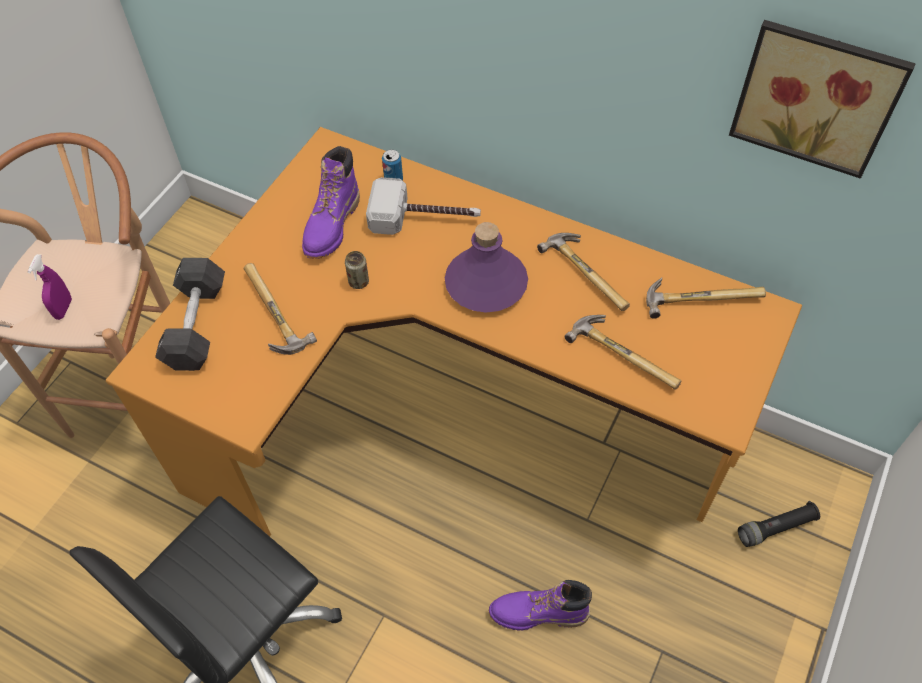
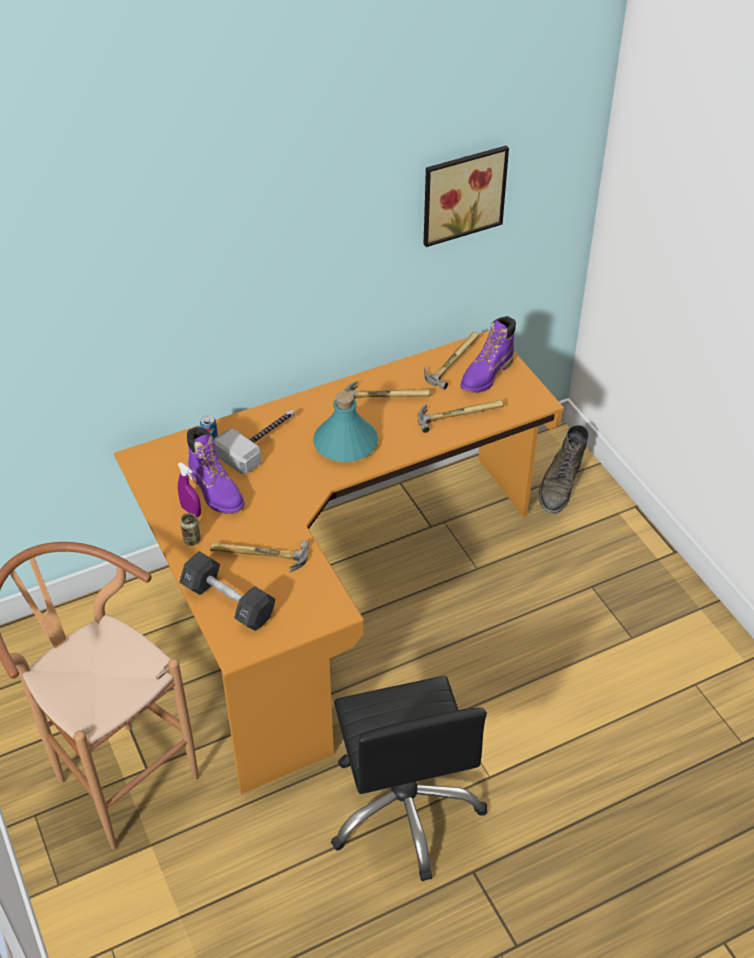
camera: 55 degrees left, 10 degrees down
purple spray bottle [27,254,72,320] -> purple spray bottle moved to [178,462,201,517]
can [345,251,369,289] -> can moved to [180,513,201,546]
purple bottle [445,222,528,312] -> turquoise bottle [313,391,378,462]
purple boot [489,580,592,631] -> purple boot moved to [461,316,516,393]
black flashlight [738,501,820,547] -> green boot [539,425,589,514]

